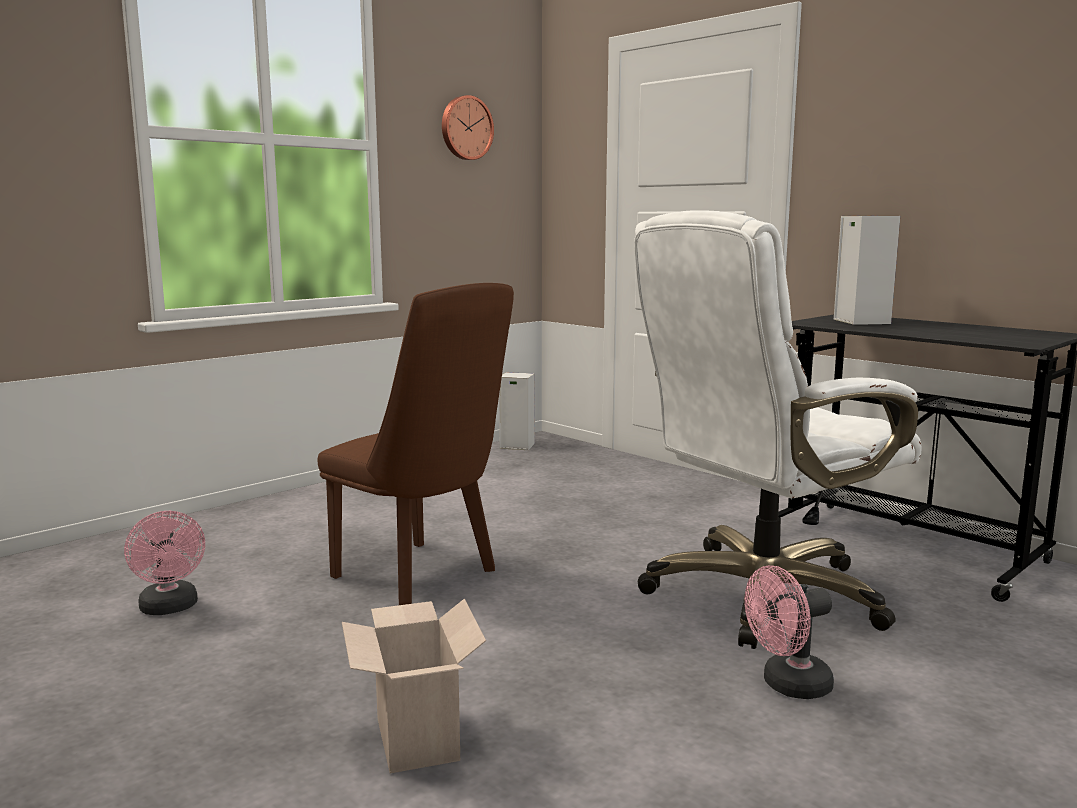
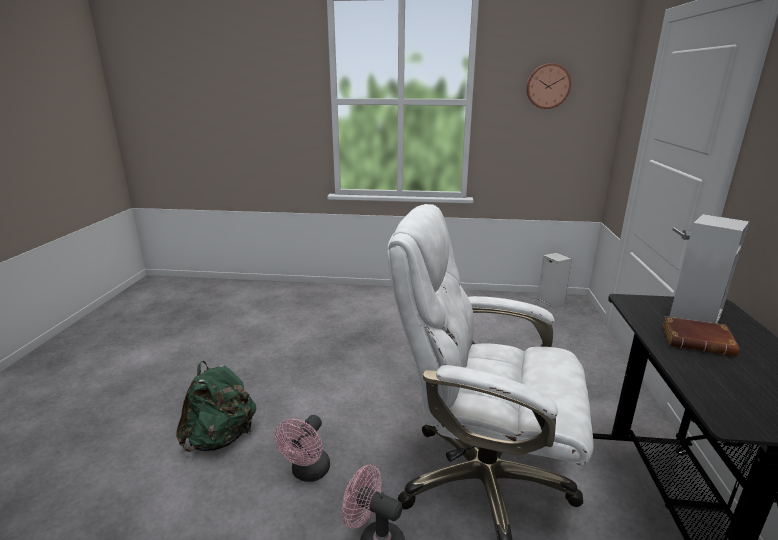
camera: 50 degrees right, 10 degrees up
pink fan [124,511,205,615] -> pink fan moved to [275,415,330,482]
brown chair [317,283,514,605] -> none
cardboard box [342,599,486,773] -> green backpack [176,361,257,452]
none -> brown book [662,316,739,356]

